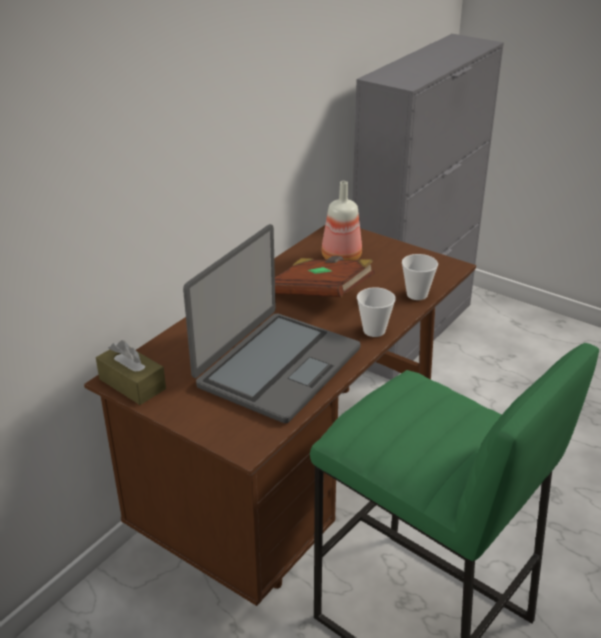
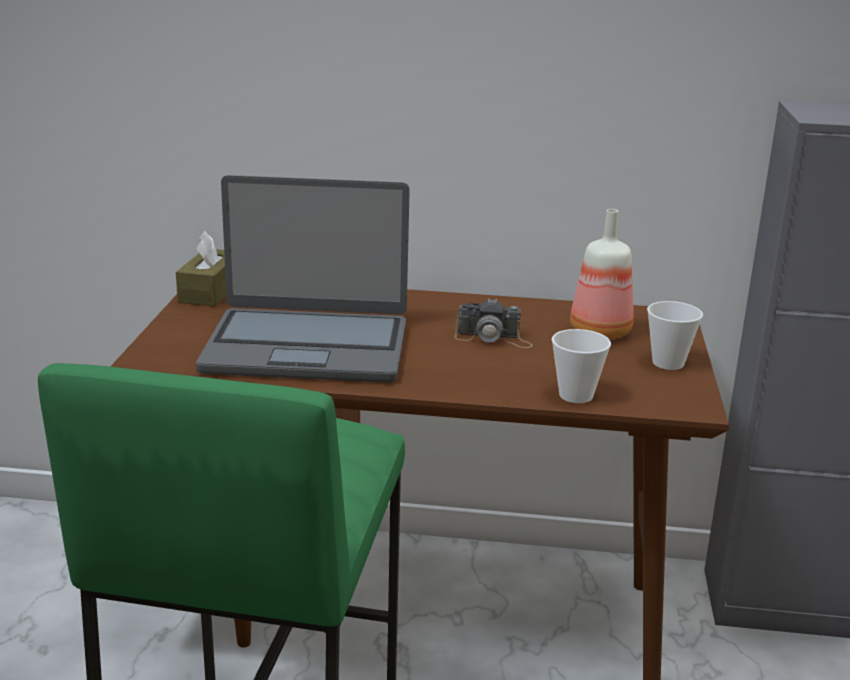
camera: 60 degrees right, 10 degrees down
brown book [275,256,375,297] -> camera [454,298,533,348]
cup [357,287,396,337] -> cup moved to [647,301,703,370]

